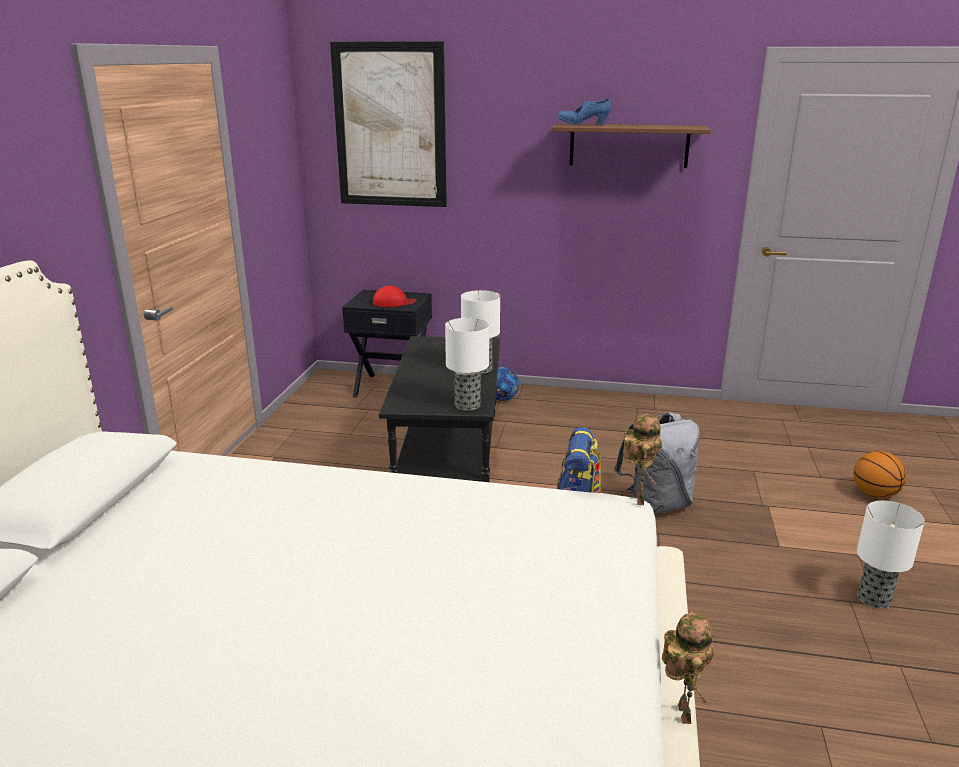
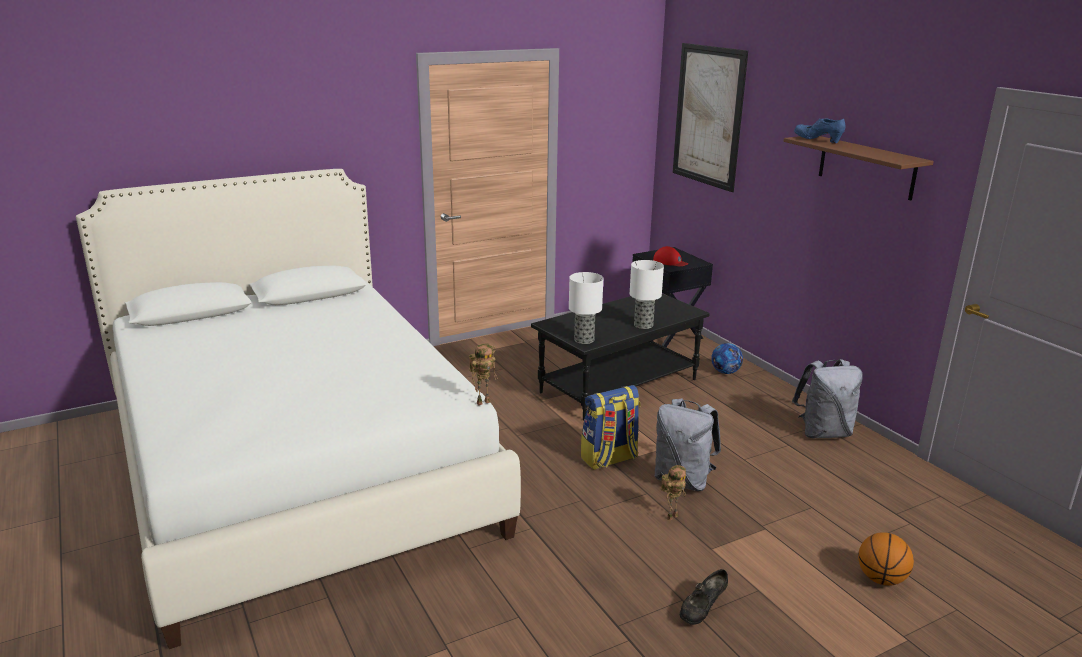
camera: 50 degrees right, 0 degrees up
toy robot [662,612,714,724] -> toy robot moved to [661,465,686,521]
table lamp [857,501,925,609] -> black shoe [680,569,728,625]
none -> grey backpack [792,359,863,438]

